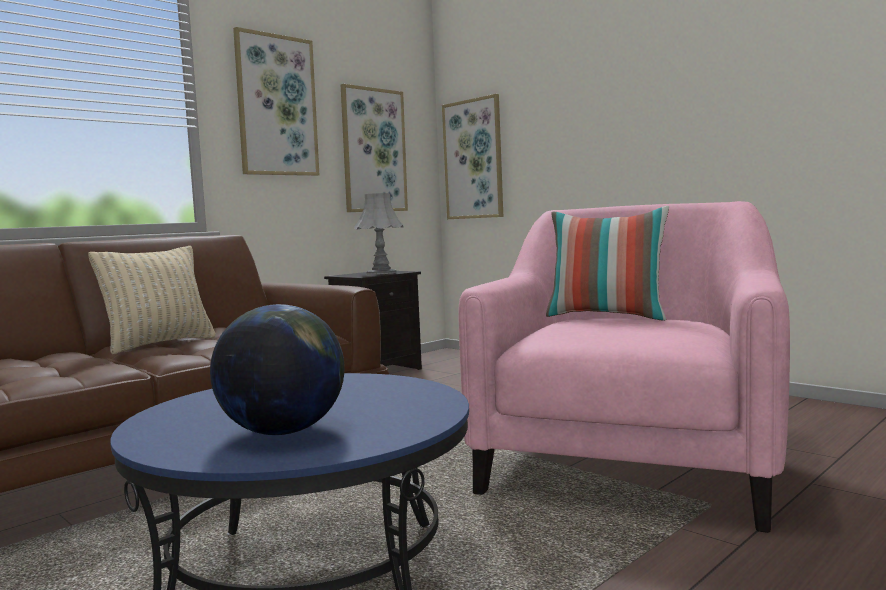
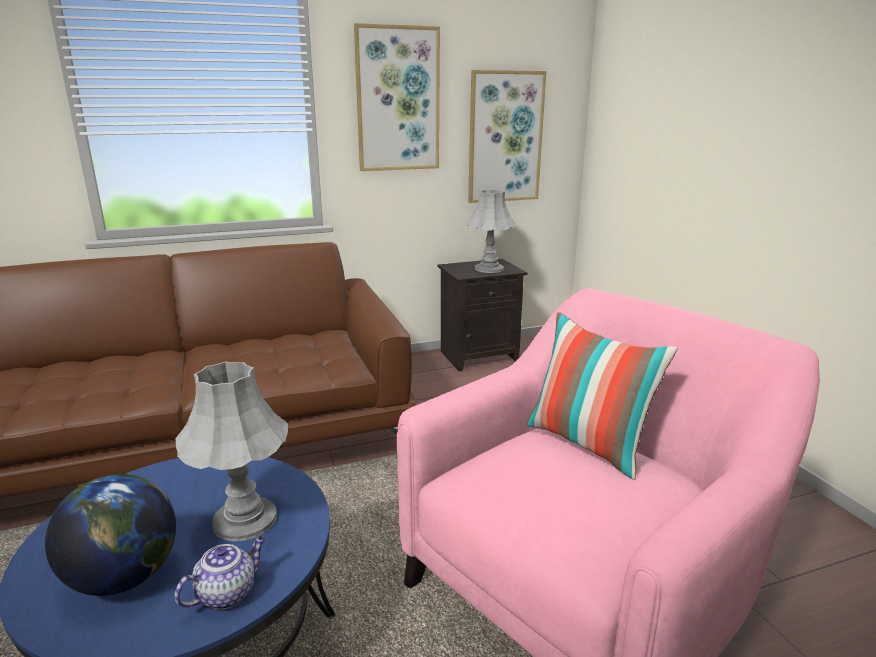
camera: 25 degrees right, 15 degrees up
beige pillow [89,246,215,354] -> none
picture [442,94,503,219] -> none
none -> teapot [175,536,266,610]
none -> grey table lamp [176,361,288,541]

